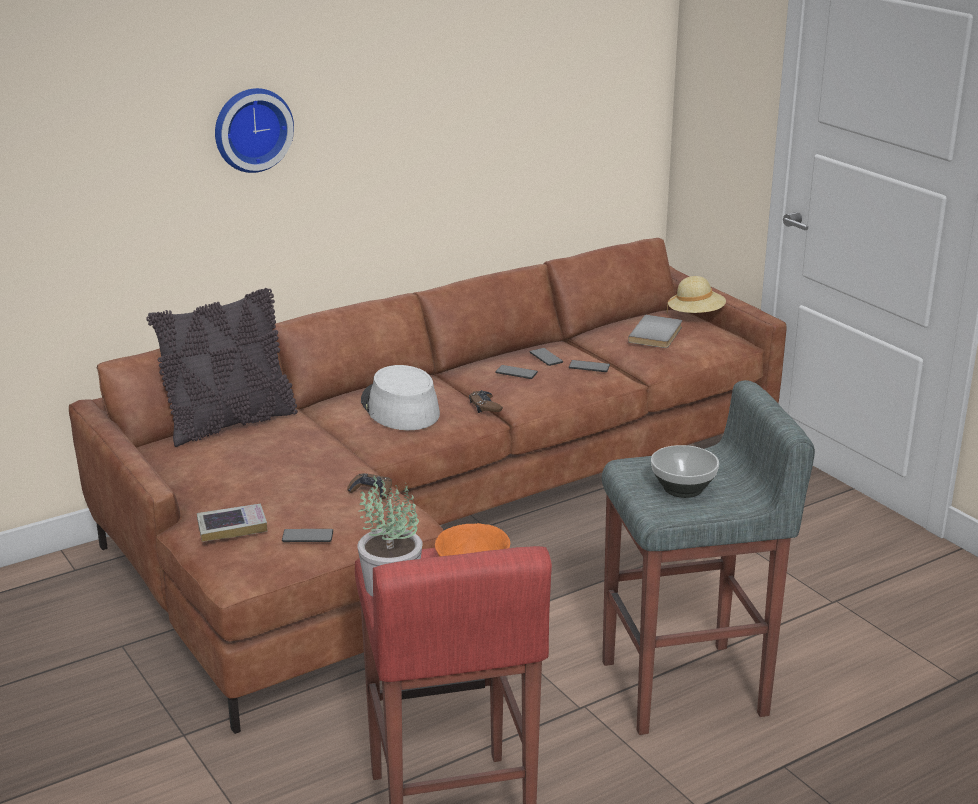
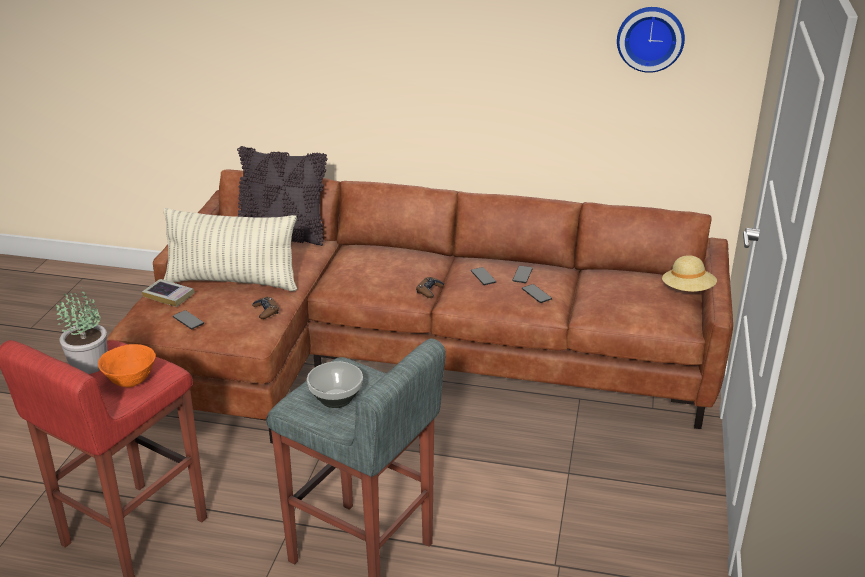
camera: 45 degrees right, 5 degrees up
wall clock [215,88,294,173] -> wall clock moved to [617,7,685,73]
grey hat [361,365,440,430] -> none
grey book [628,315,682,348] -> none
none -> pillow [163,208,298,291]

